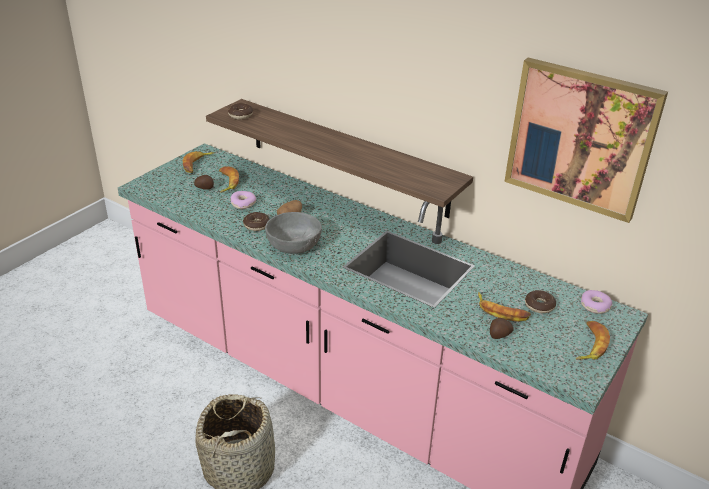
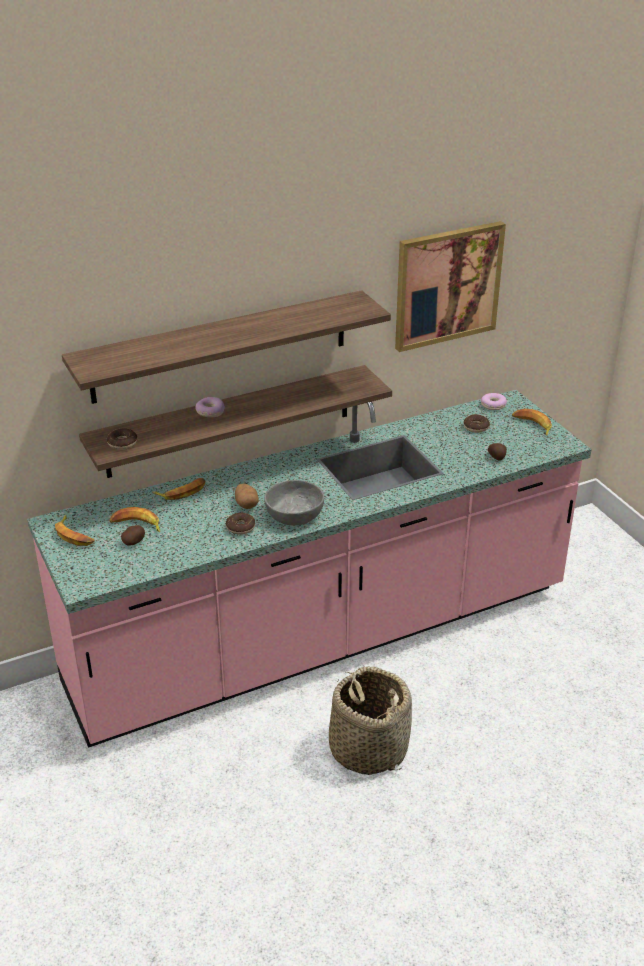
camera: 60 degrees left, 0 degrees up
donut [230,191,256,209] -> donut moved to [196,397,225,417]
banana [478,292,531,322] -> banana moved to [152,478,206,500]
none -> shelf [62,290,391,404]

